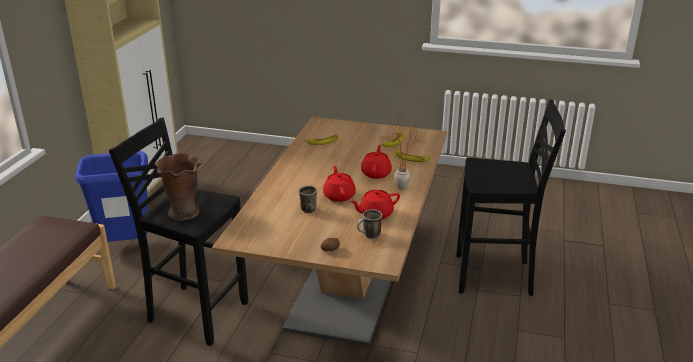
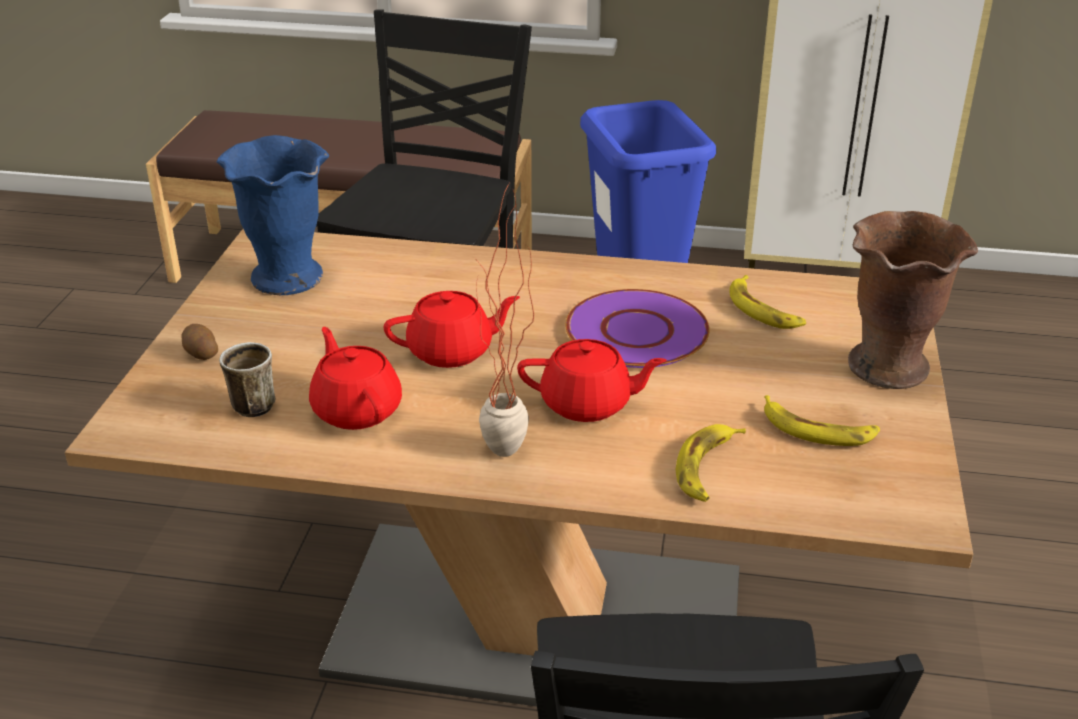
camera: 85 degrees right, 5 degrees up
brown vase [155,153,202,221] -> brown vase moved to [848,211,978,389]
mug [299,185,317,213] -> none
none -> blue vase [217,135,329,295]
none -> purple plate [565,289,710,368]

